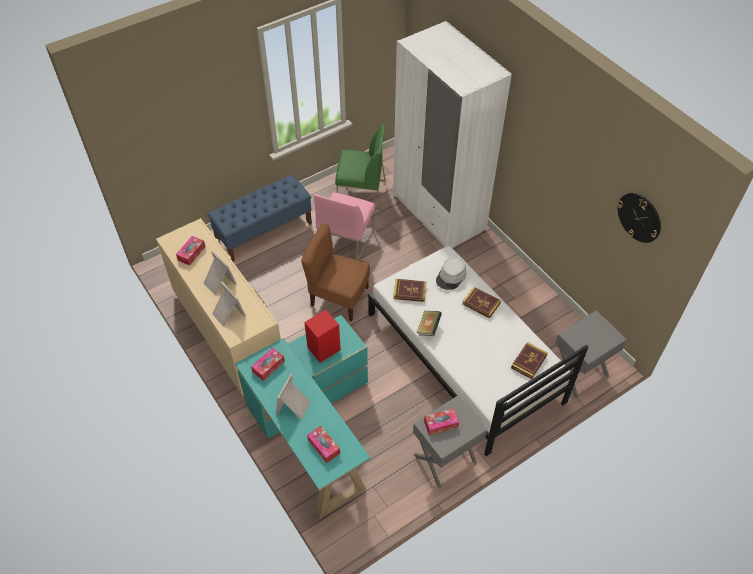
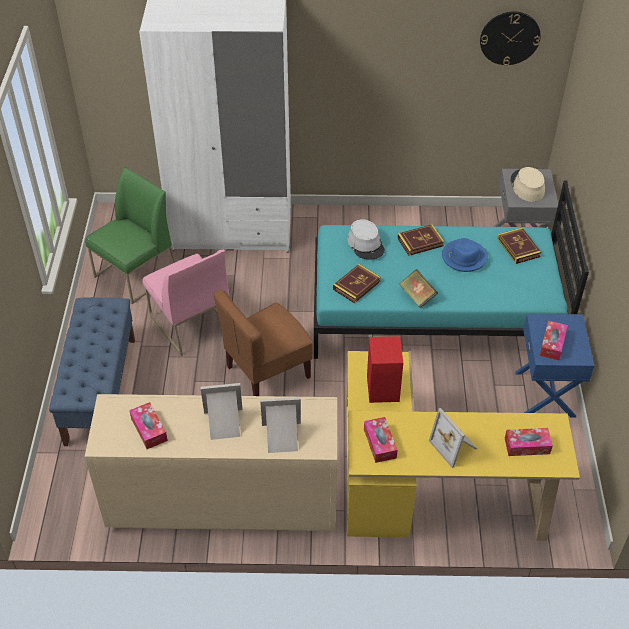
camera: 55 degrees left, 5 degrees down
turquoise desk [235,315,371,518] -> yellow desk [346,351,580,541]
white bed [368,246,589,456] -> turquoise bed [314,180,589,359]
grey nightstand [413,396,487,488] -> blue nightstand [515,314,594,418]
none -> blue hat [442,238,488,272]
none -> beige hat [510,167,545,202]

